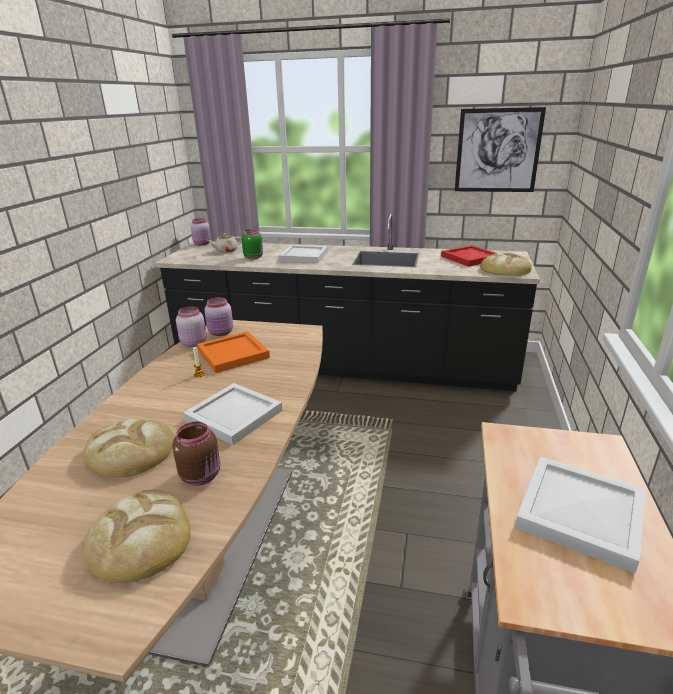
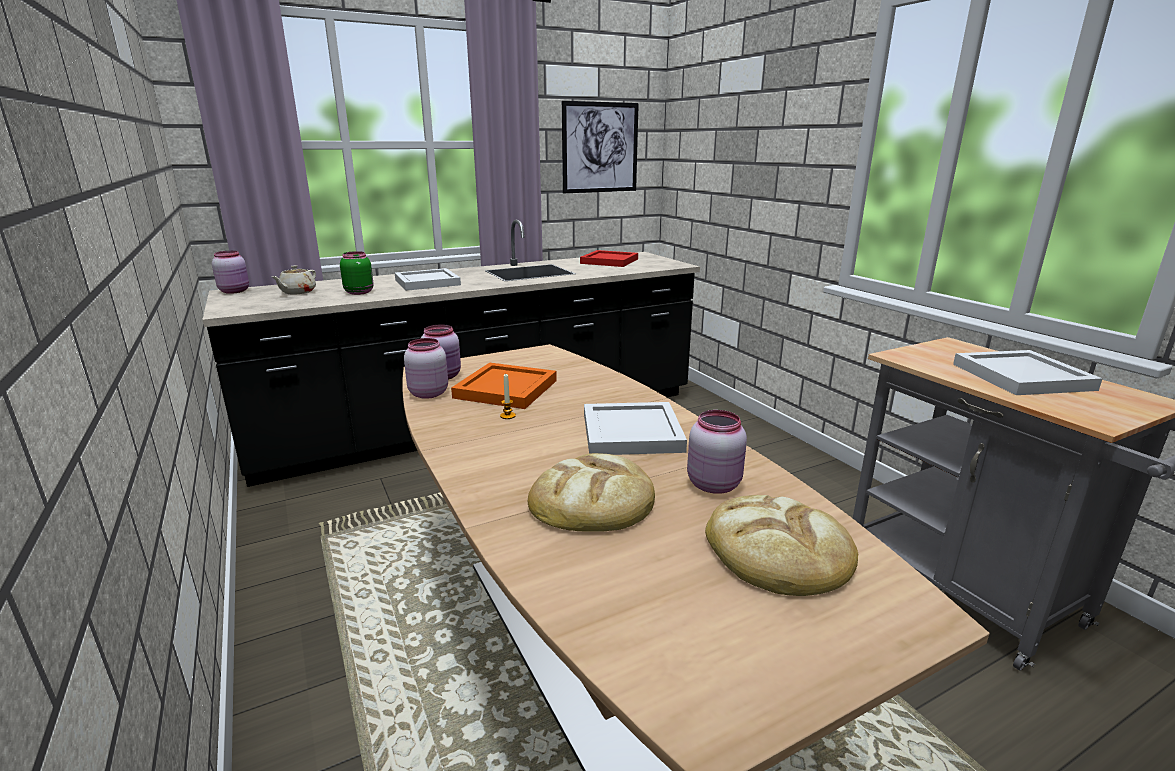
camera: 40 degrees left, 5 degrees down
brown jar [172,422,221,486] -> pink jar [687,410,747,494]
bread [480,253,532,276] -> none

